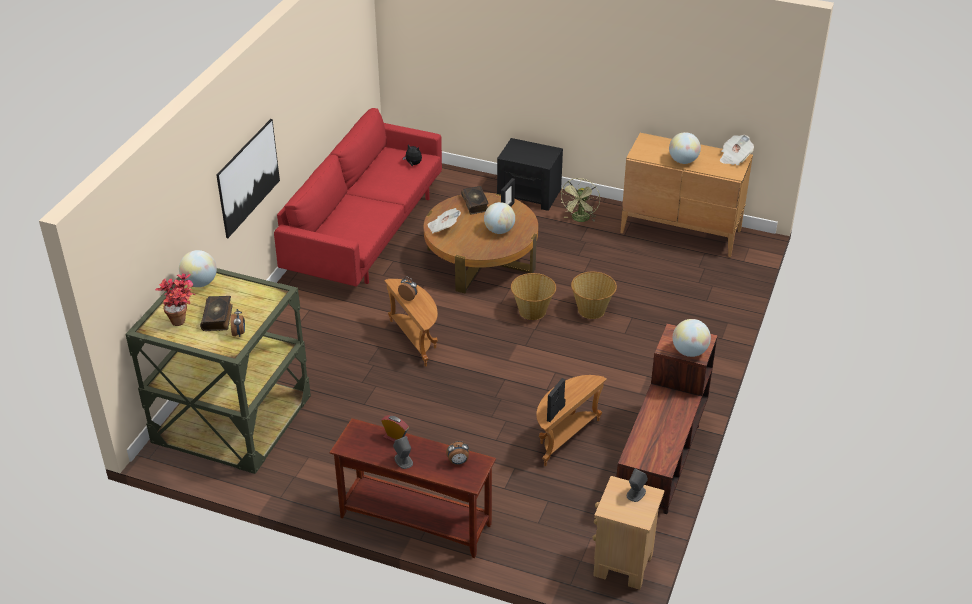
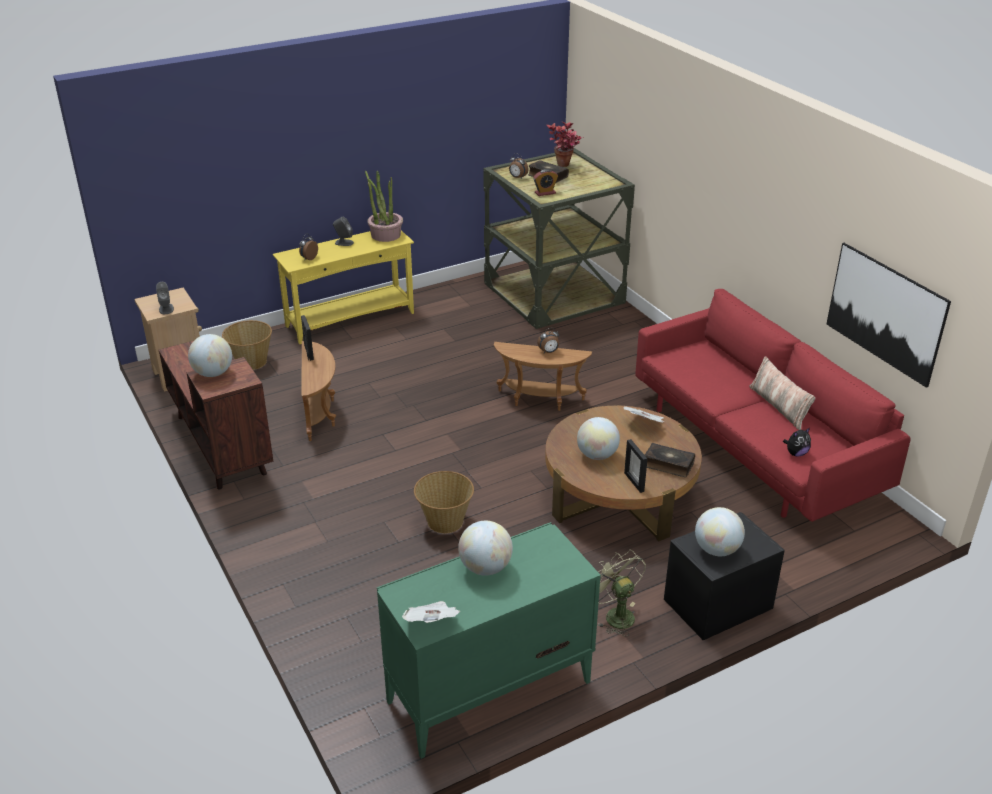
camera: 130 degrees right, 5 degrees down
globe [179,250,217,287] -> globe moved to [695,507,745,556]
picture [216,119,280,238] -> picture moved to [827,243,951,388]
brown console table [330,418,496,558] -> yellow console table [273,231,414,344]
alarm clock [381,415,409,442] -> alarm clock moved to [533,169,558,196]
basket [511,273,556,320] -> basket moved to [222,320,272,370]
brown cabinet [620,133,753,257] -> green cabinet [377,522,601,759]
none -> potted plant [365,171,403,242]
none -> pillow [749,357,815,430]

